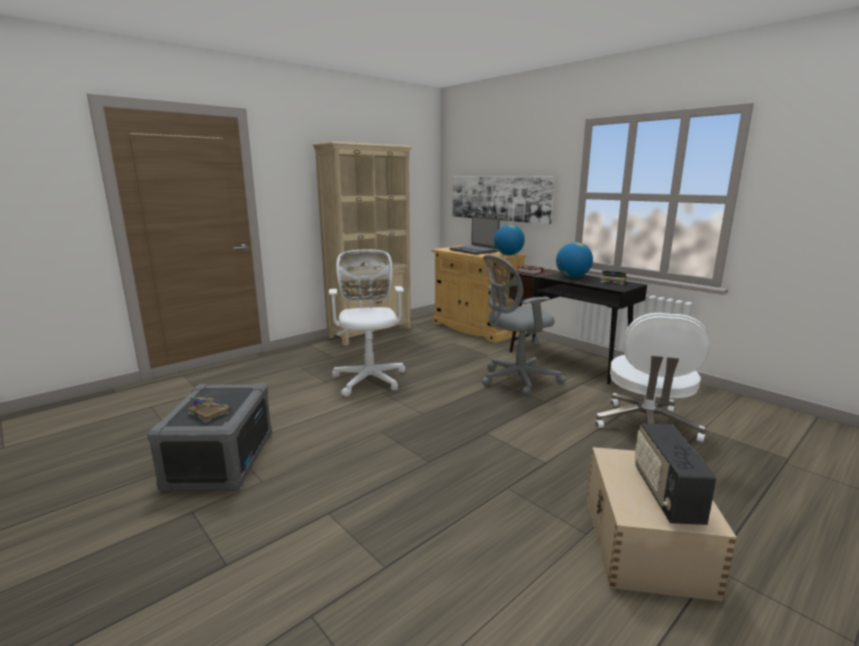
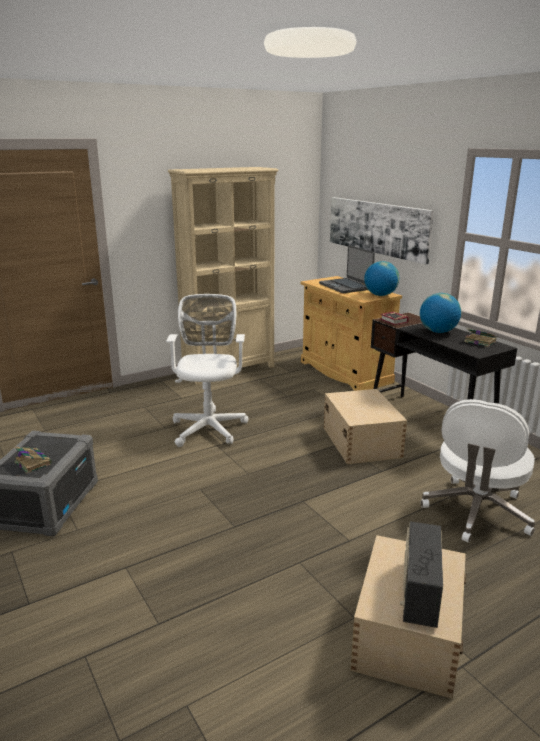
camera: 10 degrees right, 5 degrees up
grey office chair [482,255,566,396] -> beige storage box [324,389,407,464]

